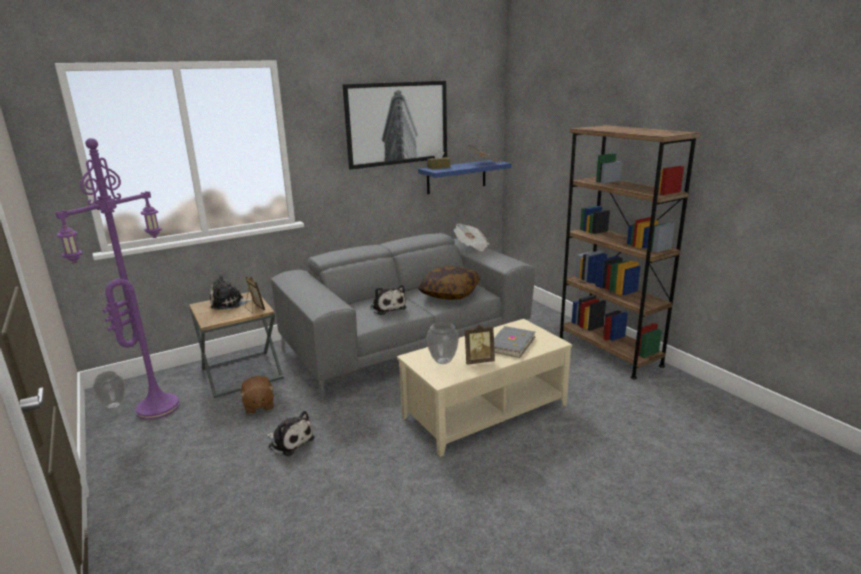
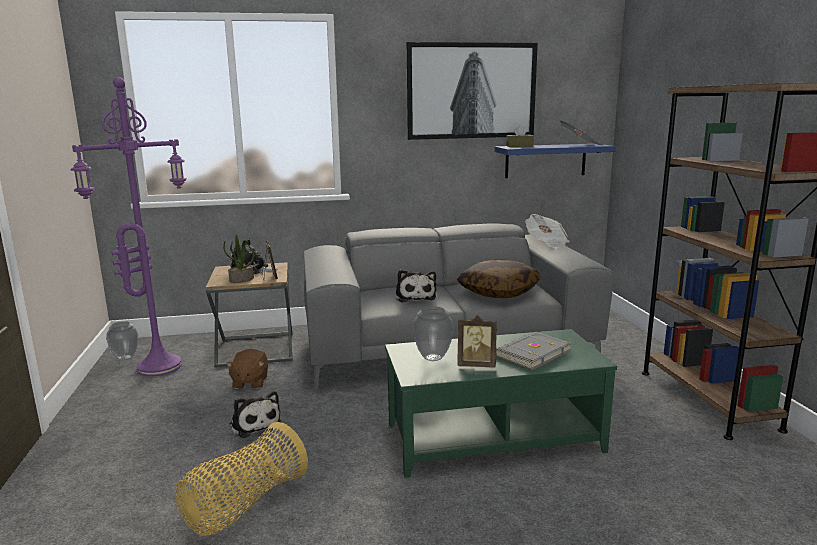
camera: 20 degrees right, 5 degrees down
beige coffee table [397,319,572,457] -> green coffee table [385,329,617,477]
none -> basket [175,422,308,536]
none -> potted plant [223,235,254,283]

